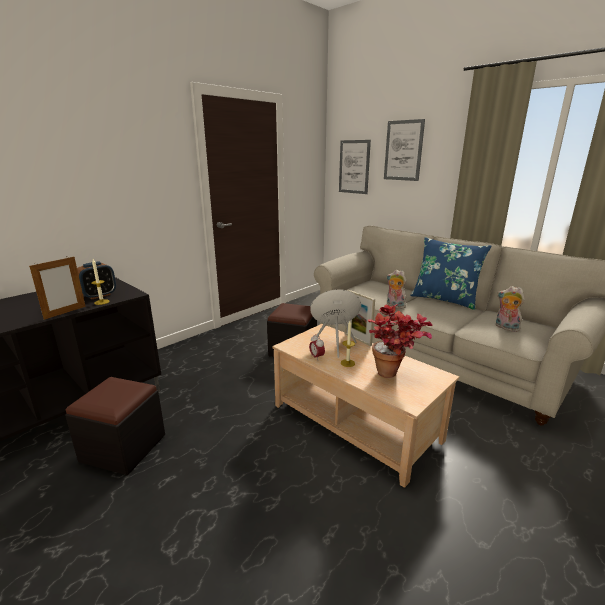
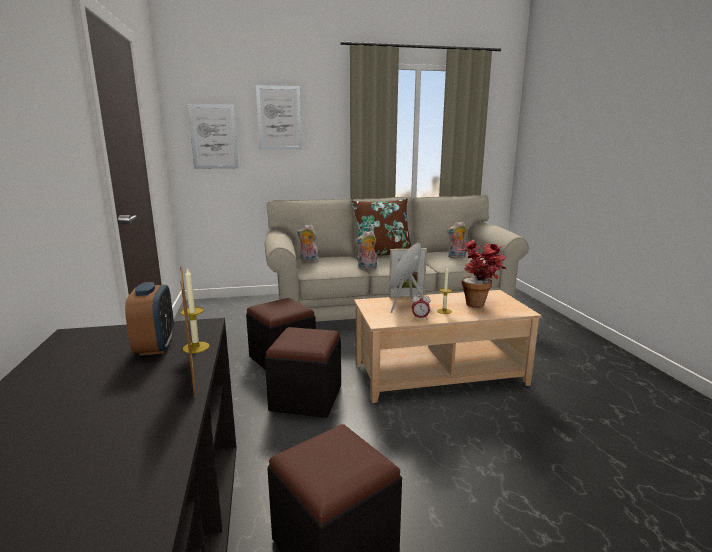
camera: 55 degrees left, 5 degrees down
blue pillow [410,237,492,310] -> brown pillow [351,198,411,260]
none -> black ottoman [265,327,341,418]
none -> plush toy [297,225,319,263]

